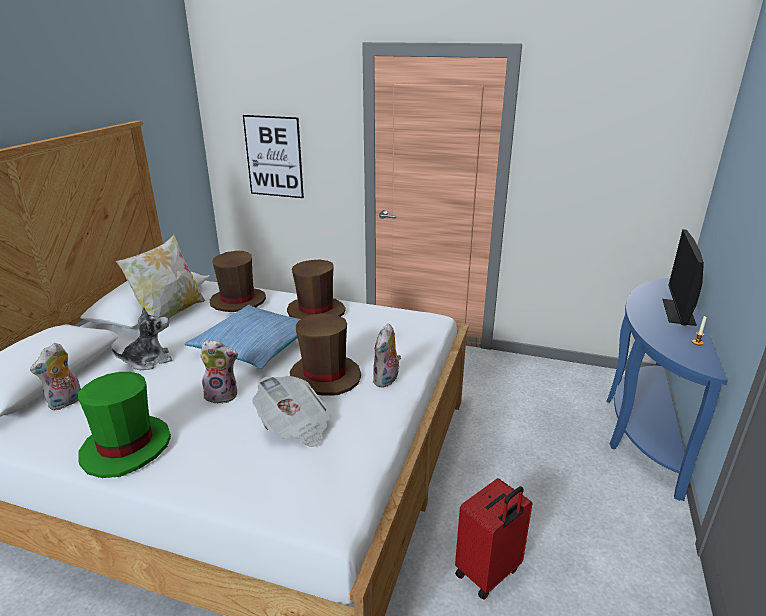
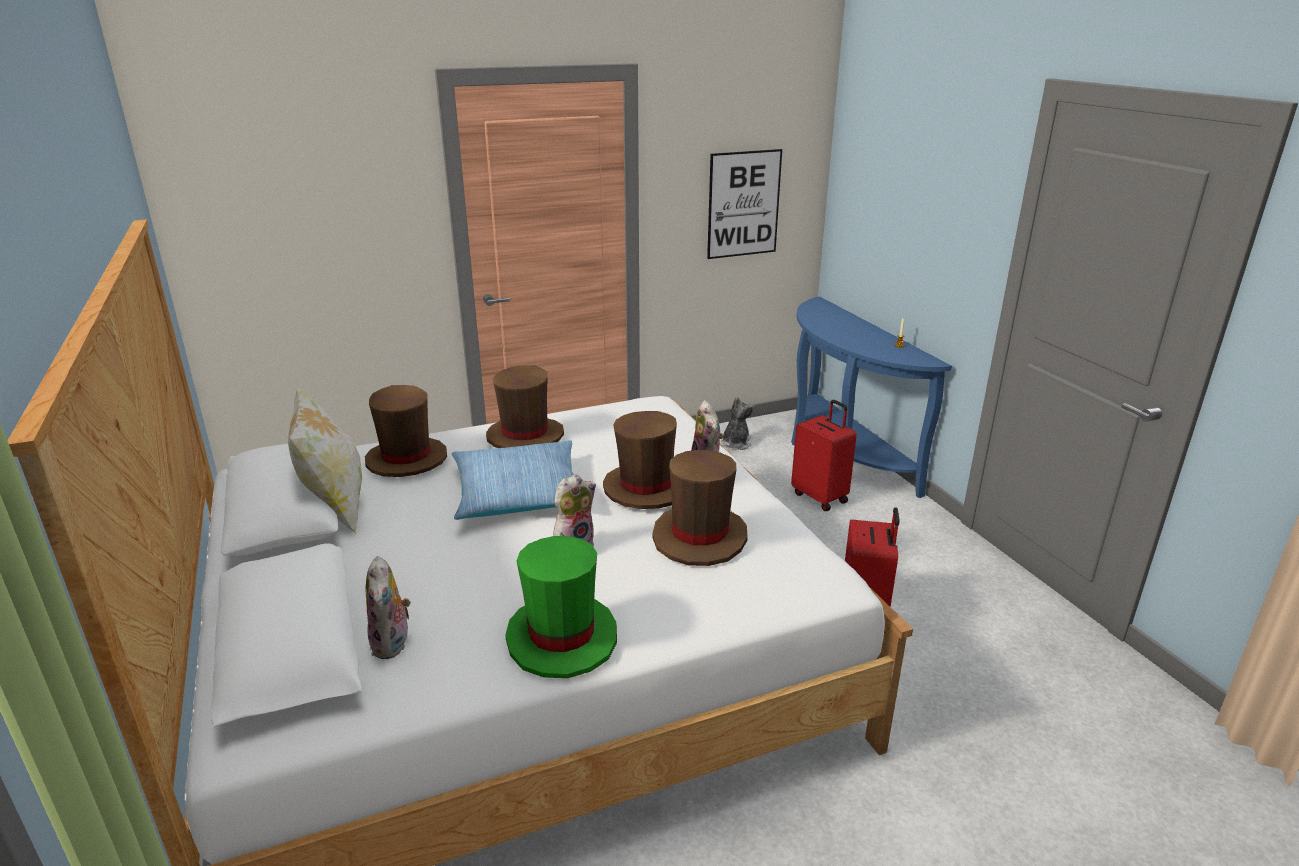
camera: 40 degrees left, 0 degrees up
plush toy [111,306,172,370] -> plush toy moved to [721,397,755,450]
picture [243,115,304,198] -> picture moved to [707,149,782,259]
newspaper [252,376,332,447] -> brown hat [653,450,748,566]
monitor [662,229,704,326] -> none
none -> red suitcase [791,400,857,511]

